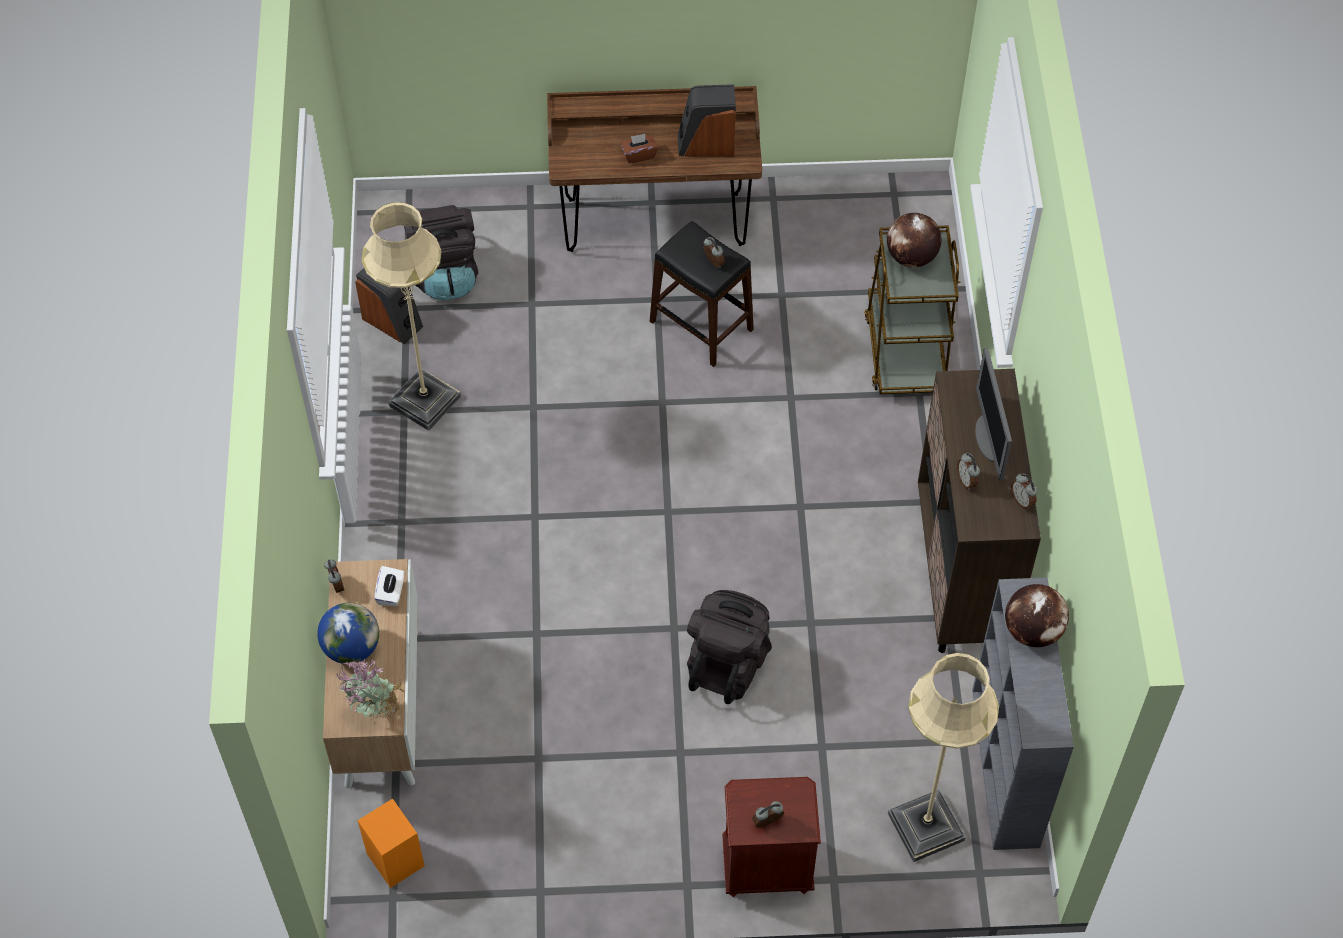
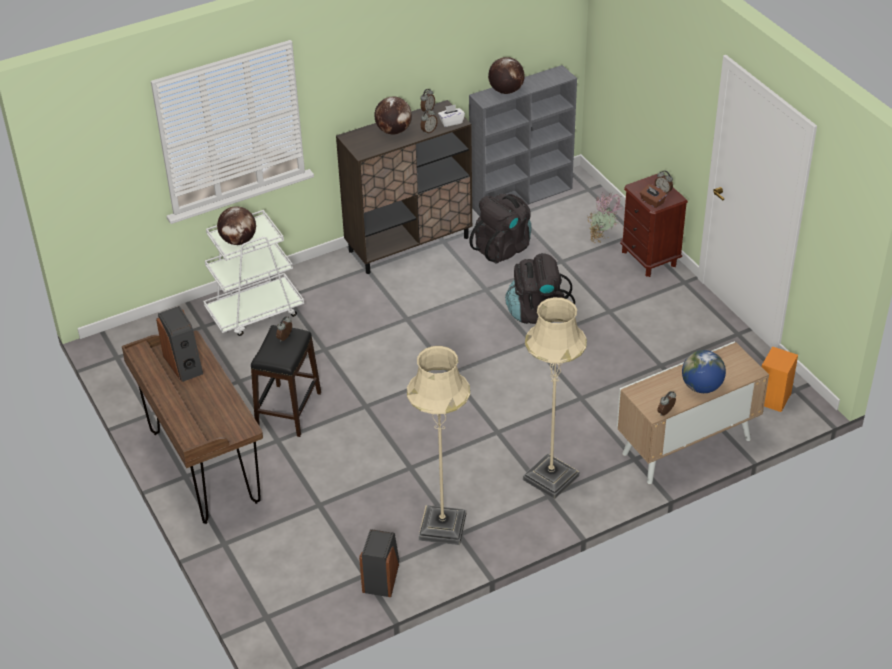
camera: 115 degrees left, 15 degrees down
potted plant [336,657,405,726] -> potted plant moved to [588,193,623,243]
white tissue box [374,566,404,607] -> white tissue box moved to [438,105,465,127]
black backpack [404,205,478,300] -> black backpack moved to [469,194,531,264]
brown tissue box [621,134,658,164] -> brown tissue box moved to [640,184,667,208]
brown cart [865,225,960,394] -> white cart [203,210,304,336]
beige floor lamp [888,653,999,862] -> beige floor lamp moved to [523,297,587,499]
monitor [975,348,1012,480] -> globe [374,97,412,135]

